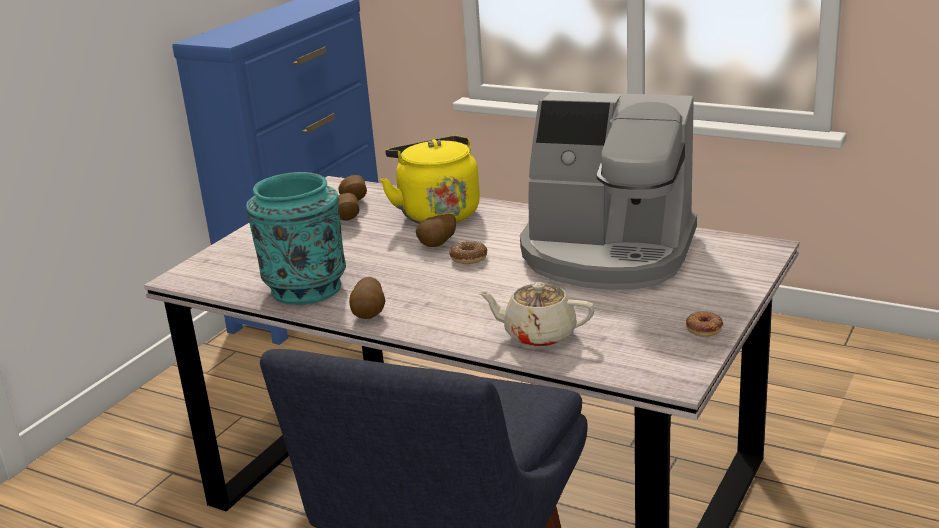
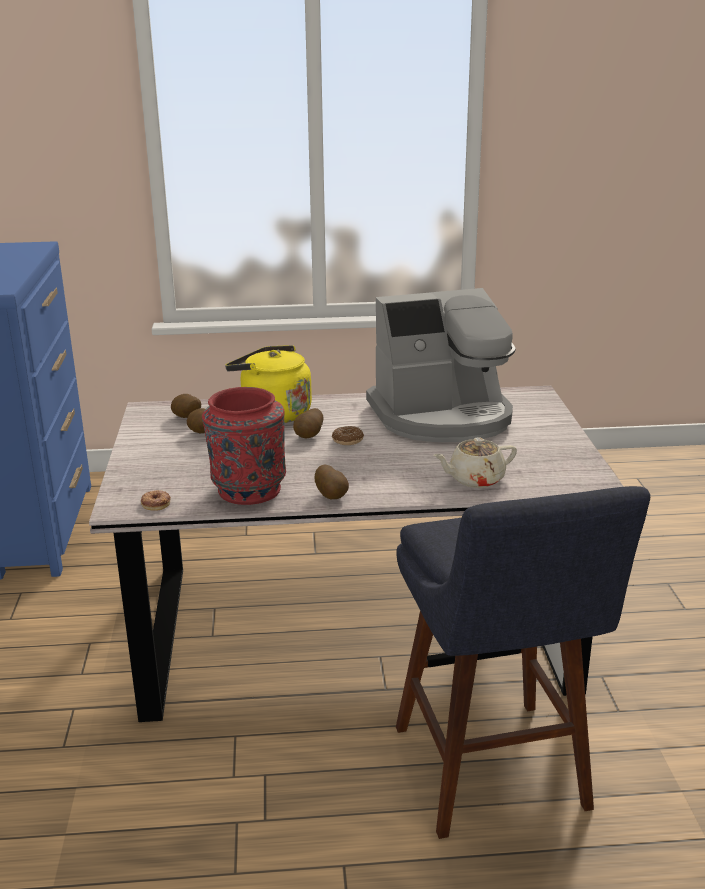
camera: 35 degrees left, 0 degrees up
turquoise vase [246,172,346,305] -> red vase [202,387,286,505]
donut [686,311,724,337] -> donut moved to [141,490,171,511]

